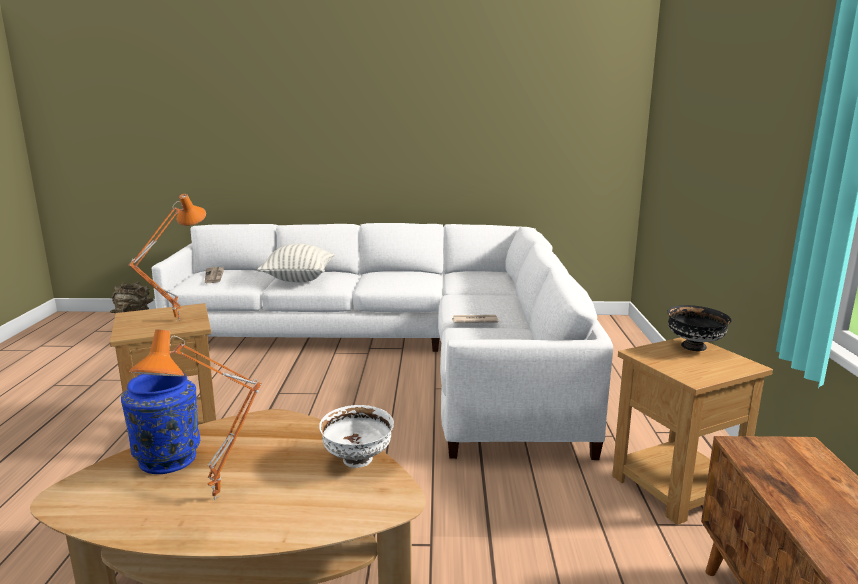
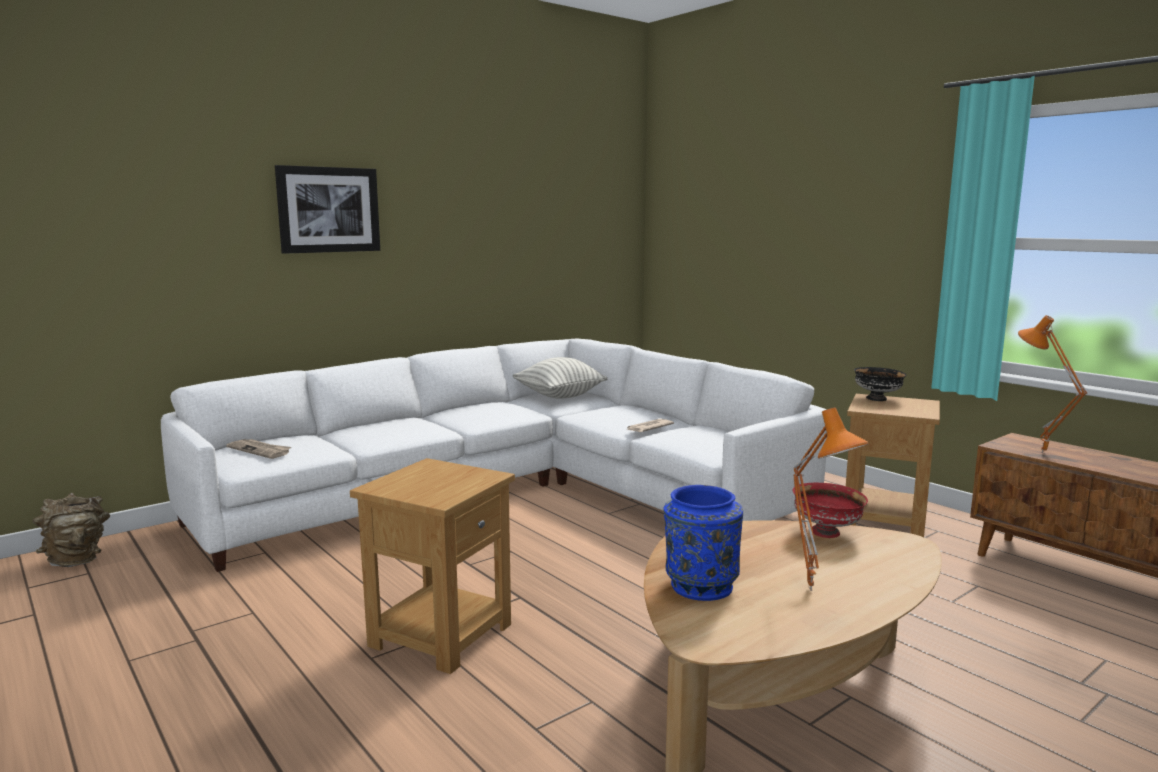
camera: 40 degrees left, 5 degrees down
orange table lamp [128,194,206,321] -> orange table lamp moved to [1018,315,1087,454]
pillow [257,244,335,282] -> pillow moved to [513,357,608,399]
white bowl [319,405,394,468] -> red bowl [793,483,868,538]
none -> picture [275,165,380,254]

